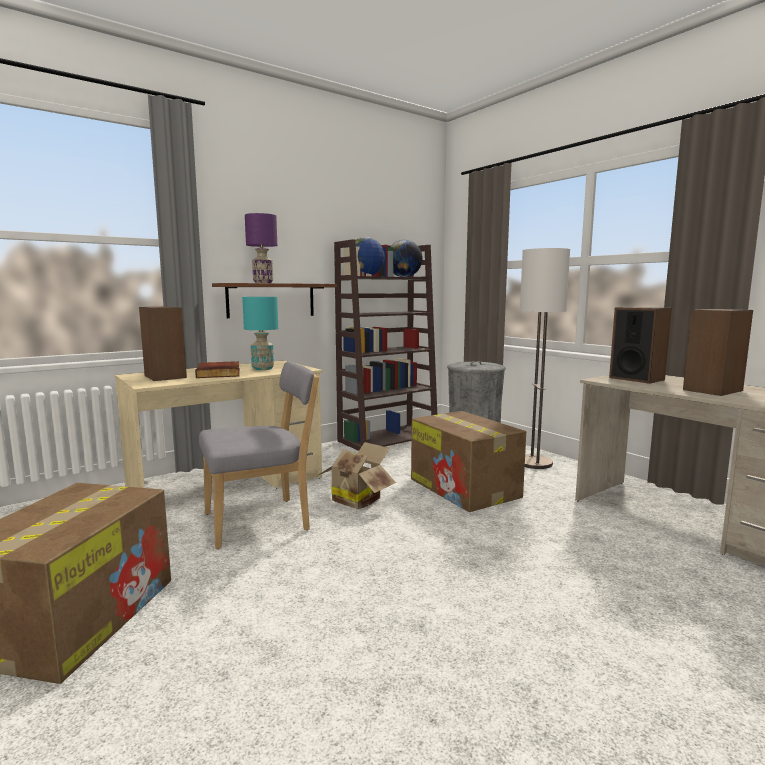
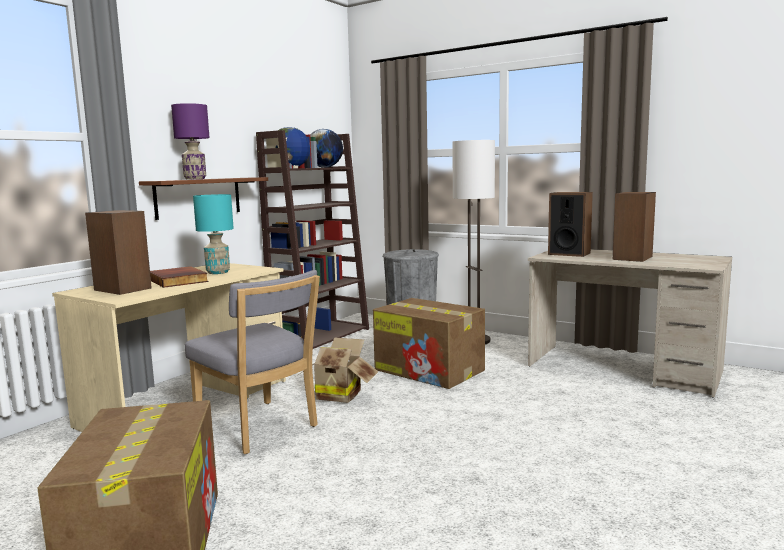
camera: 20 degrees left, 0 degrees up
grey chair [199,361,319,549] -> grey chair turned 90 degrees clockwise [185,270,320,454]

